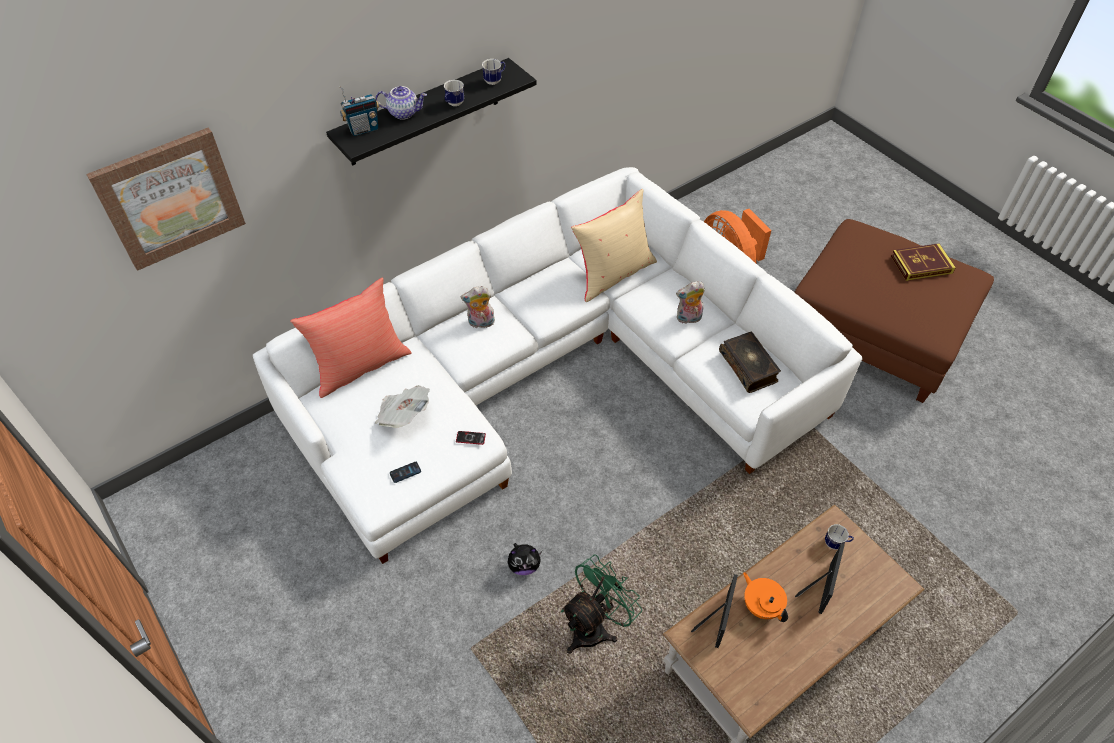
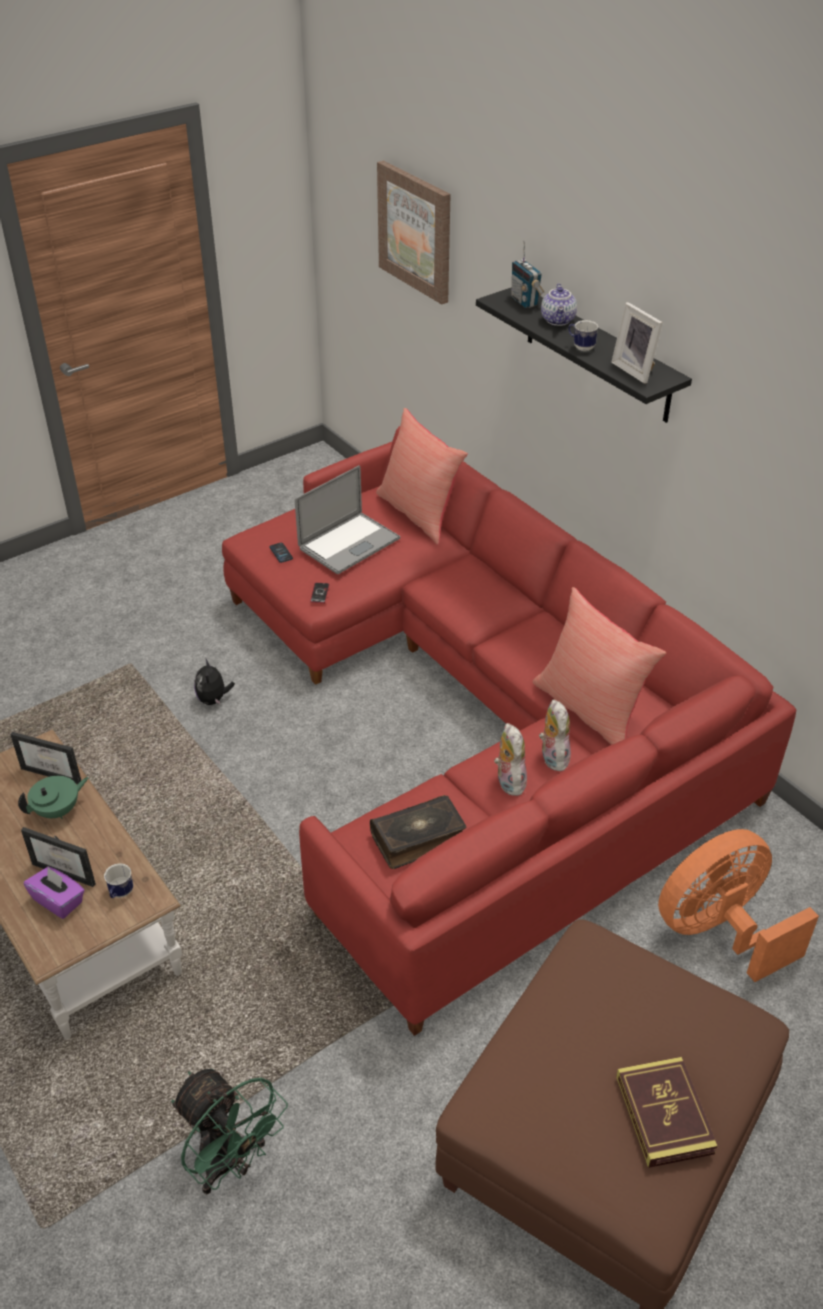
camera: 90 degrees right, 10 degrees down
white sofa [253,167,863,564] -> red sofa [222,426,796,1036]
newspaper [375,385,430,428] -> laptop [295,465,400,574]
plush toy [461,286,495,328] -> plush toy moved to [539,699,571,771]
mug [482,59,505,85] -> picture frame [611,302,663,384]
green fan [561,555,642,654] -> green fan moved to [171,1069,288,1195]
beige pillow [571,189,657,302] -> red pillow [533,587,666,745]
orange teapot [743,572,788,622] -> green teapot [18,776,89,819]
none -> purple tissue box [24,867,85,919]

